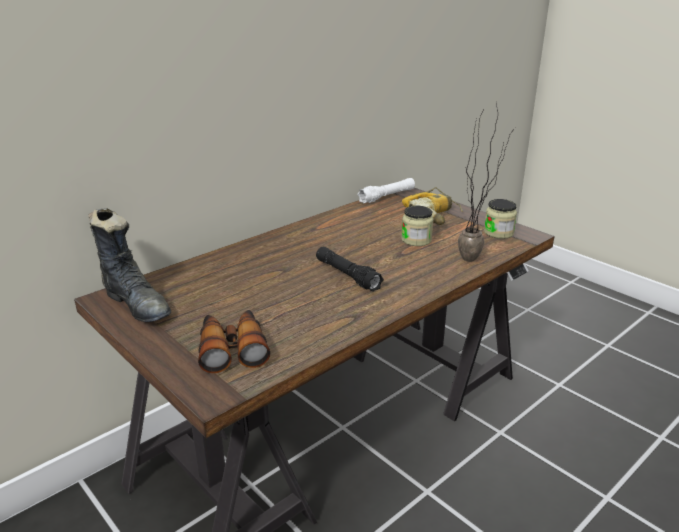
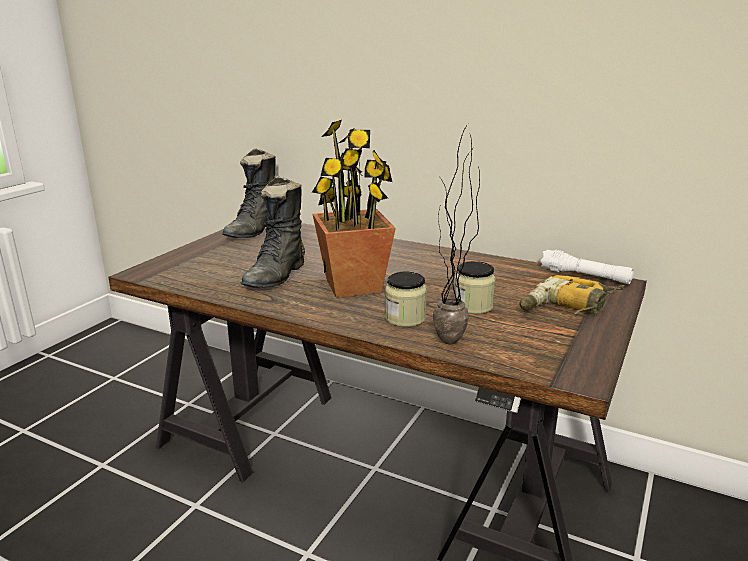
camera: 70 degrees right, 5 degrees down
binoculars [198,310,270,373] -> none
black flashlight [316,247,384,292] -> potted plant [312,119,396,298]
jar [484,199,517,239] -> jar moved to [385,272,427,327]
none -> black boot [241,176,305,288]

